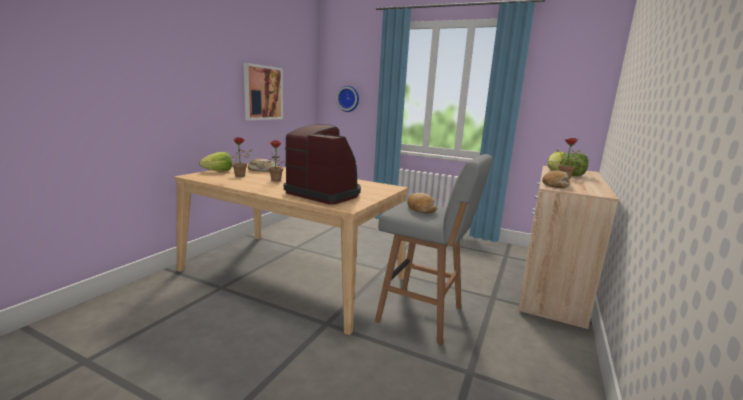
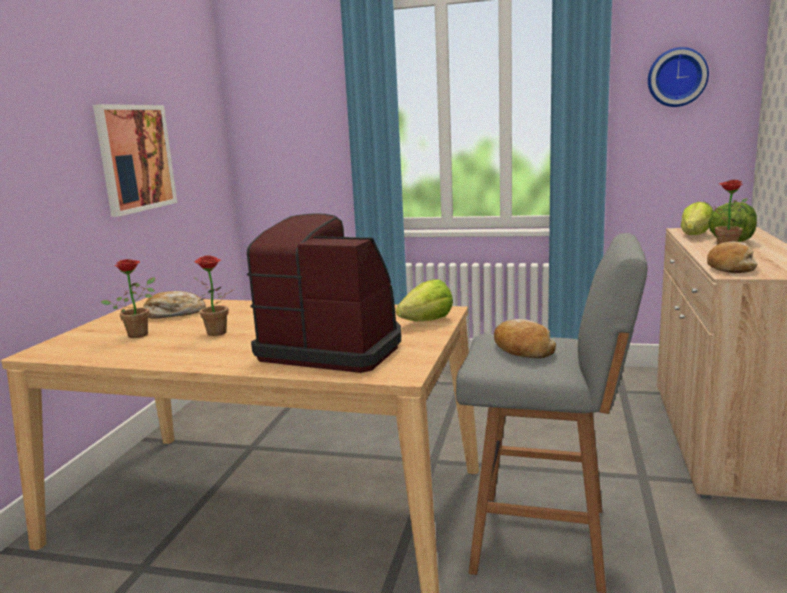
camera: 10 degrees left, 0 degrees up
lettuce [199,152,232,171] -> lettuce moved to [396,279,453,321]
wall clock [336,85,359,112] -> wall clock moved to [648,47,709,107]

